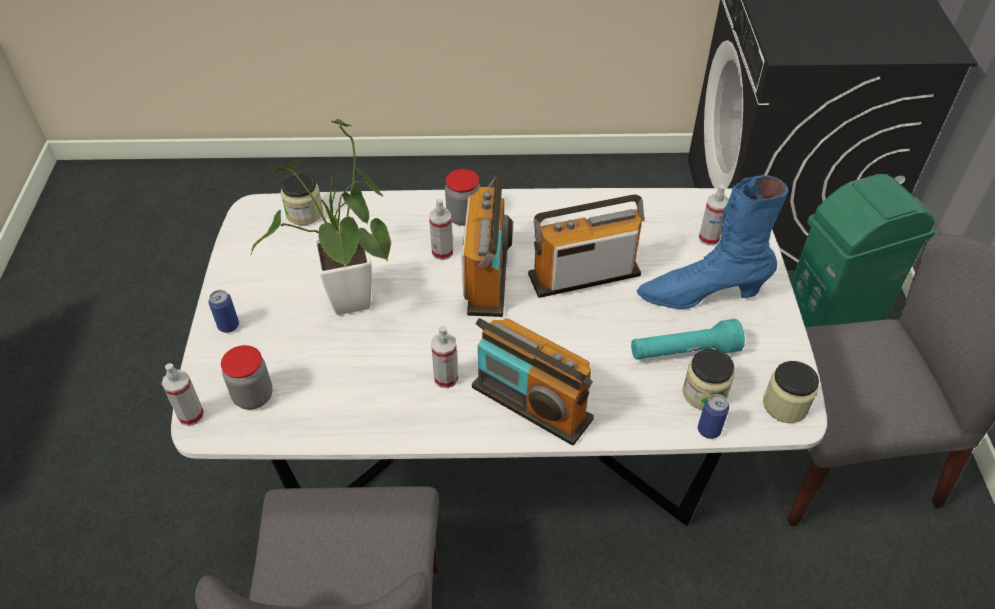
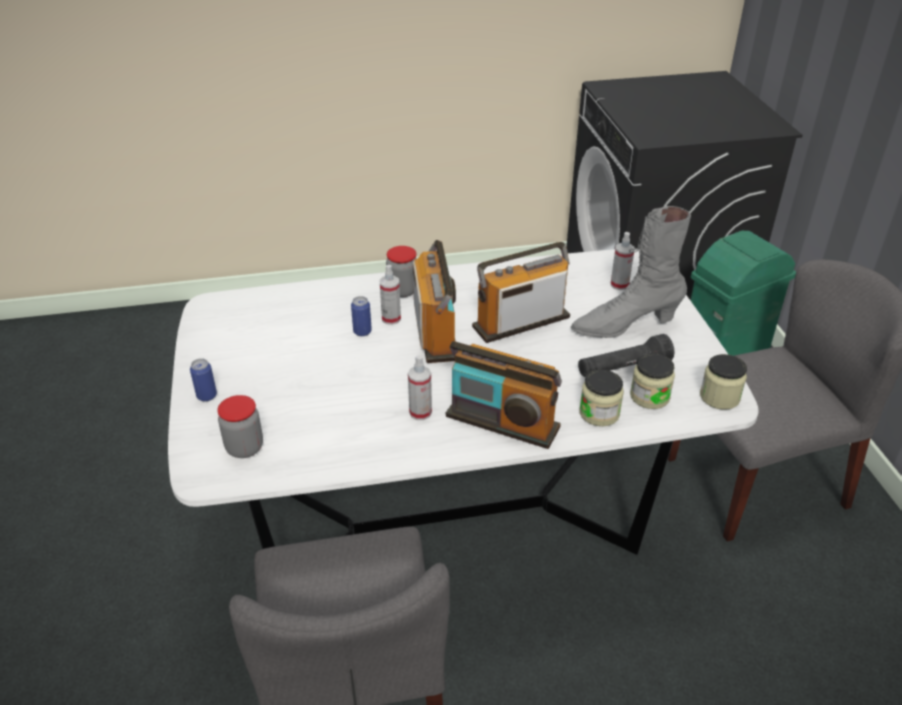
camera: 10 degrees left, 10 degrees down
spray bottle [162,363,204,426] -> none
potted plant [251,119,391,315] -> none
jar [280,172,323,225] -> jar moved to [579,369,624,426]
turquoise flashlight [631,319,745,360] -> black flashlight [578,334,674,377]
blue boot [637,175,788,309] -> grey boot [570,206,691,338]
can [698,394,729,439] -> can moved to [351,296,372,336]

